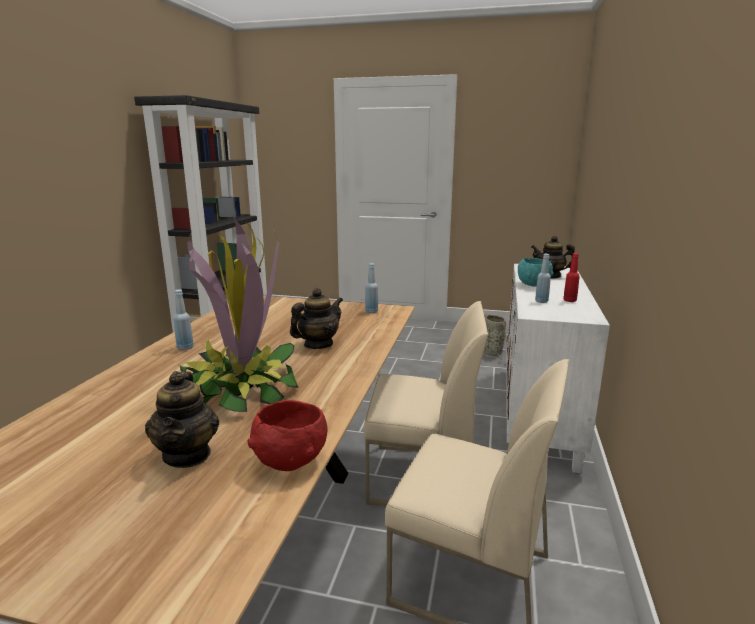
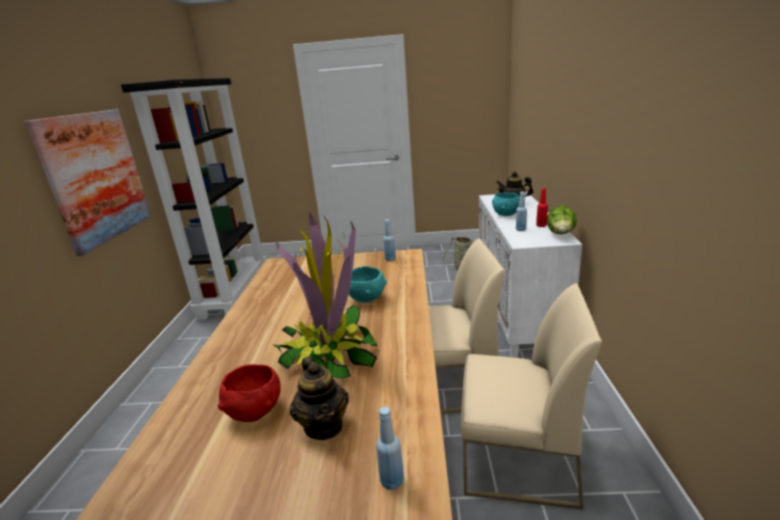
camera: 10 degrees left, 5 degrees up
blue bottle [173,289,194,350] -> blue bottle moved to [376,407,404,490]
red bowl [247,400,328,471] -> red bowl moved to [218,364,281,422]
teapot [290,288,343,349] -> turquoise bowl [349,266,387,303]
none -> picture [24,109,151,256]
none -> lettuce [547,205,577,234]

